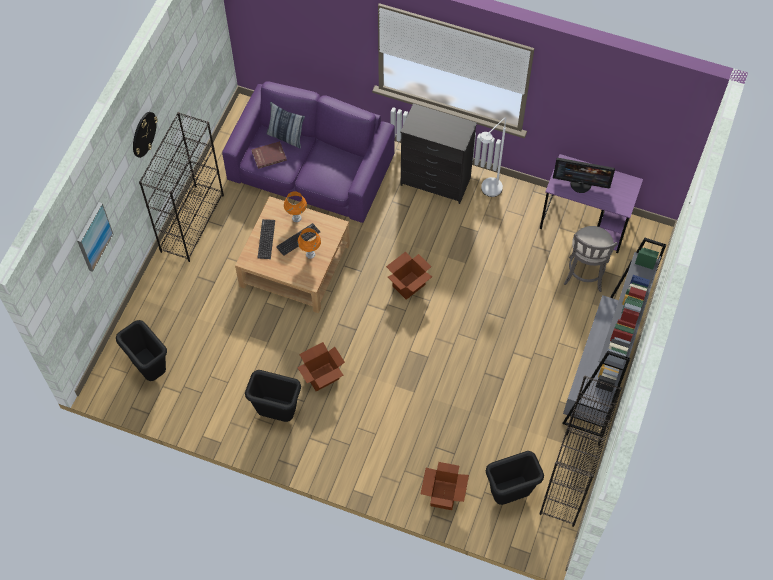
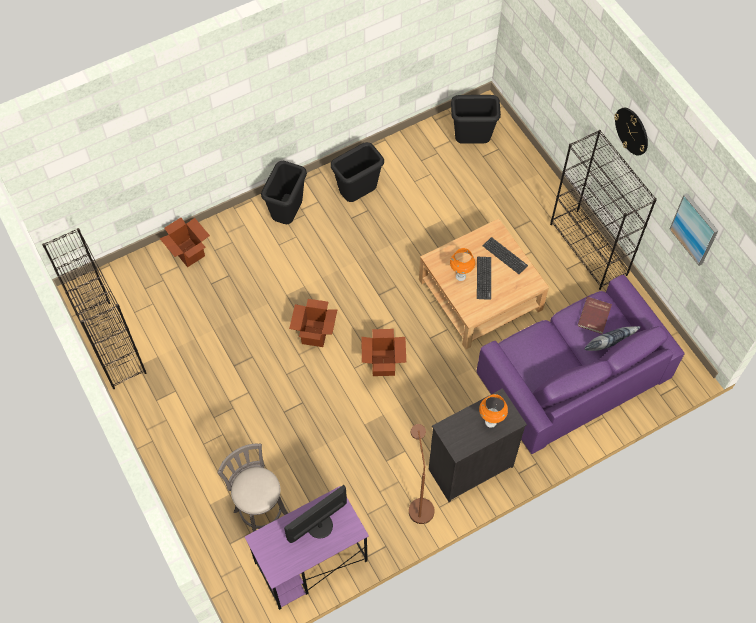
camera: 130 degrees right, 0 degrees up
picture [77,202,113,272] -> picture moved to [669,193,718,266]
orange table lamp [284,191,307,222] -> orange table lamp moved to [479,394,508,428]
cardboard box [297,342,345,391] -> cardboard box moved to [289,299,337,347]
white floor lamp [480,117,506,197] -> brown floor lamp [409,424,435,524]
black trash can [486,451,544,505] -> black trash can moved to [261,161,307,224]
grey bookcase [562,238,666,437] -> none

